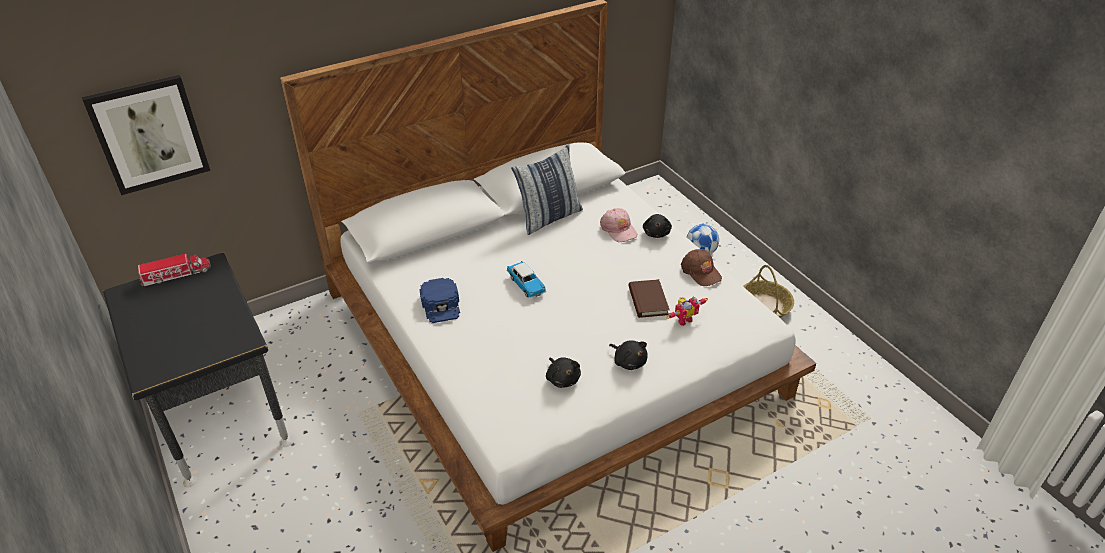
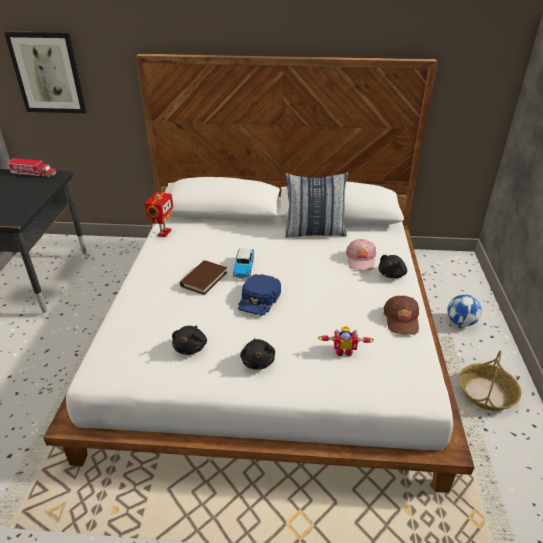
camera: 35 degrees right, 5 degrees down
blue cap [419,278,460,323] -> blue cap moved to [238,274,281,316]
brown book [628,279,670,318] -> brown book moved to [180,260,227,295]
none -> toy robot [145,192,173,237]

